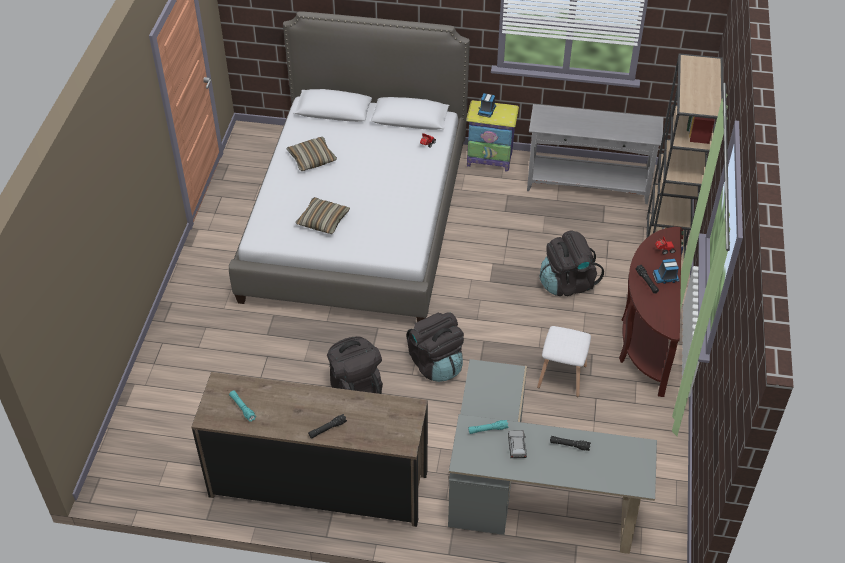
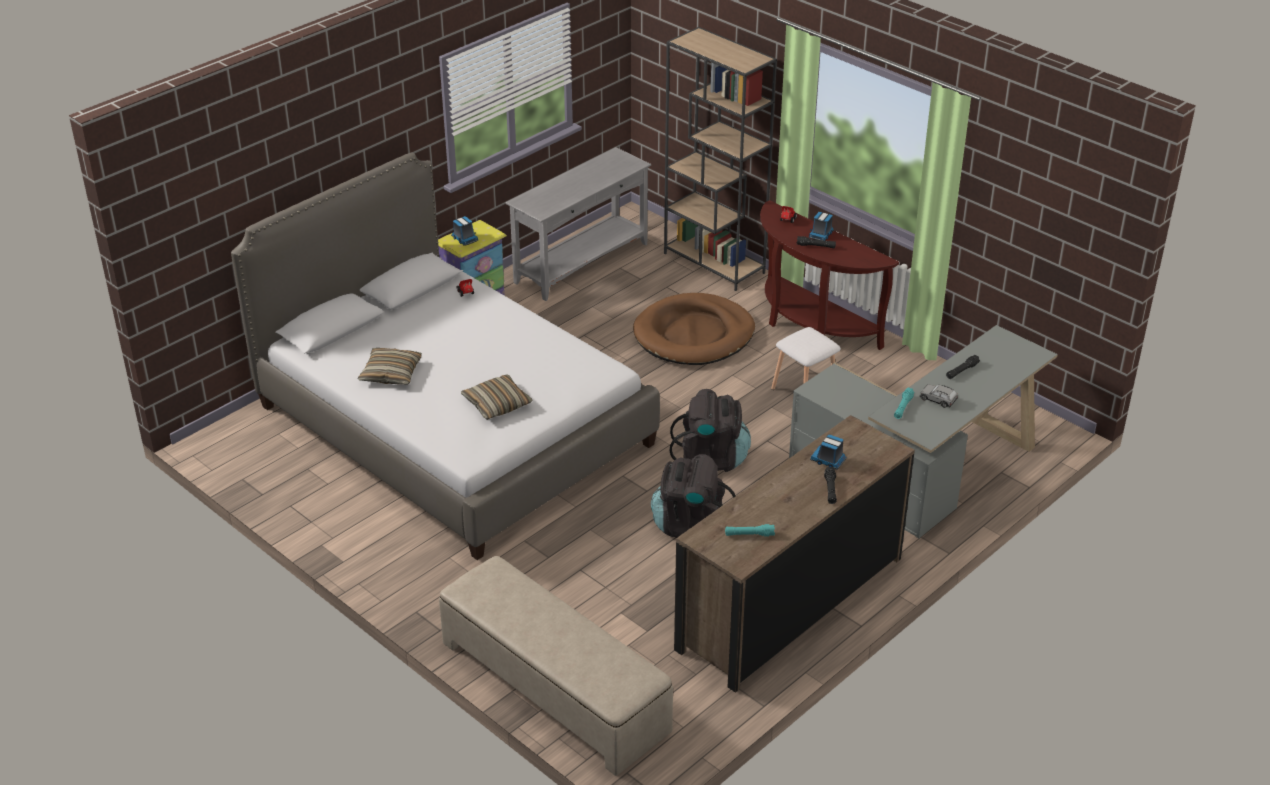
camera: 55 degrees left, 10 degrees down
black backpack [540,231,604,296] -> brown dog bed [633,293,755,365]
none -> beige bench [439,556,673,776]
none -> toy truck [810,435,846,470]

